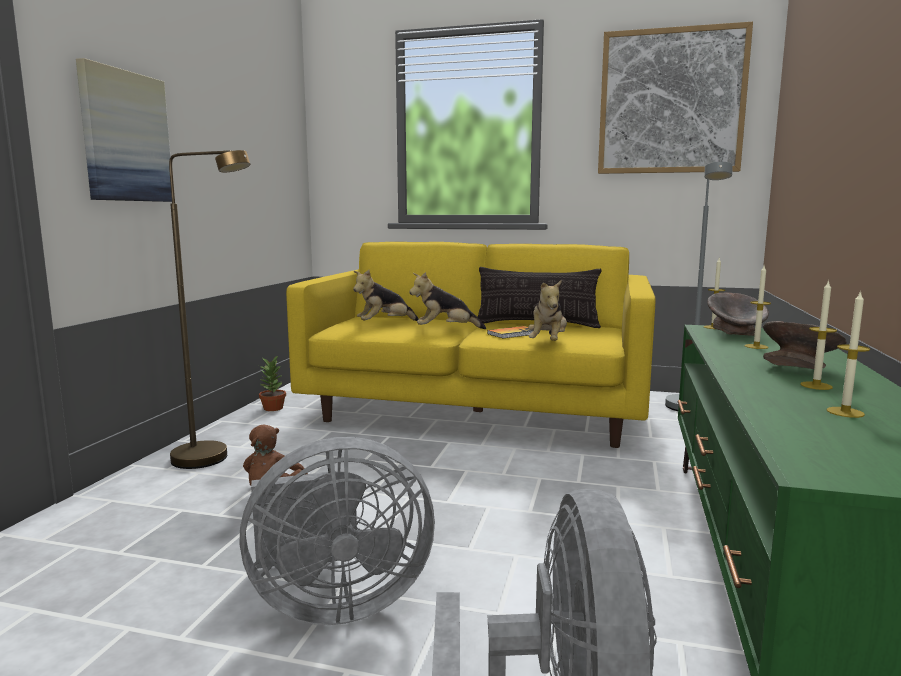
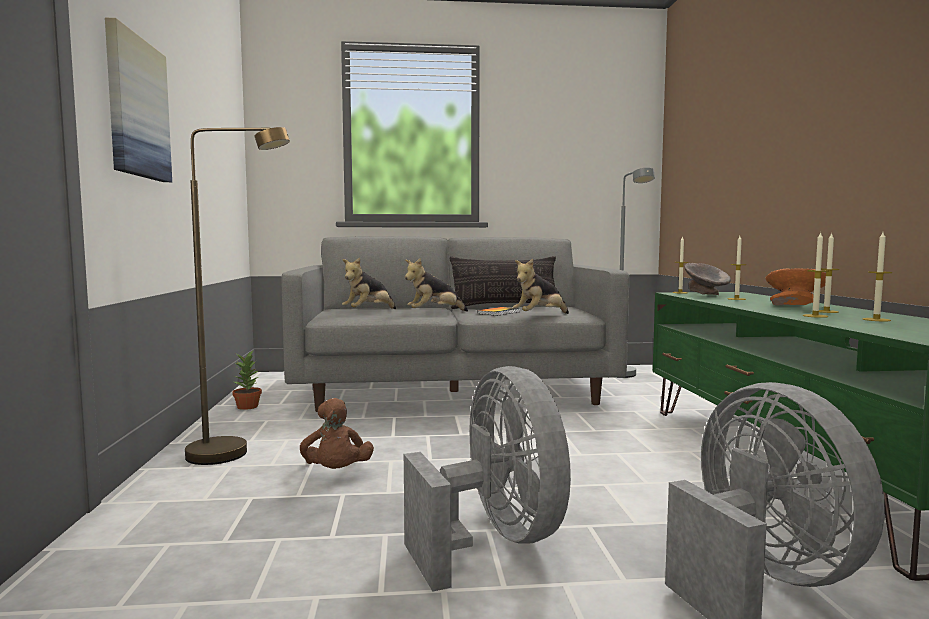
camera: 20 degrees left, 5 degrees down
grey fan [239,437,435,625] -> grey fan turned 75 degrees counterclockwise [404,366,571,592]
yellow sofa [286,242,655,448] -> grey sofa [281,236,629,412]
plush toy [529,280,567,341] -> plush toy turned 60 degrees clockwise [513,259,569,314]
picture [598,22,753,174] -> none
grey bowl [763,321,847,369] -> orange bowl [766,268,826,306]
none -> candle [803,232,829,318]

